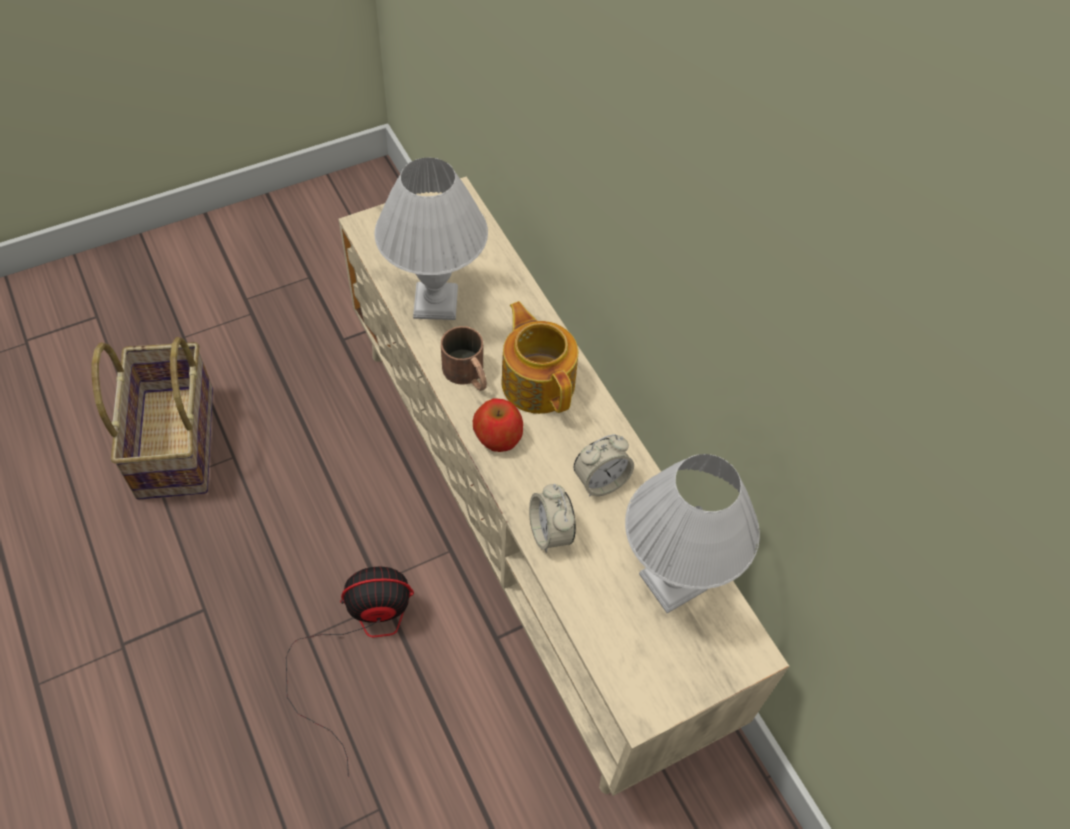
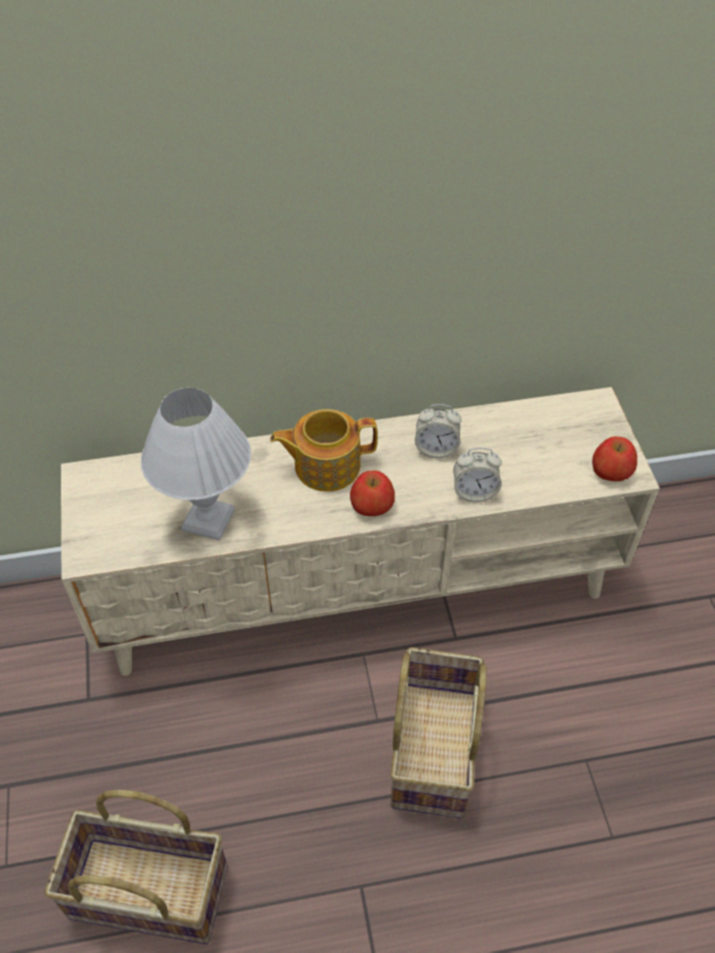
camera: 70 degrees left, 5 degrees down
fan [286,567,414,777] -> basket [390,647,487,818]
brown mug [441,326,487,391] -> none
alarm clock [574,434,634,497] -> alarm clock turned 105 degrees clockwise [415,404,462,458]
white table lamp [625,454,760,613] -> none
none -> apple [592,436,637,481]

